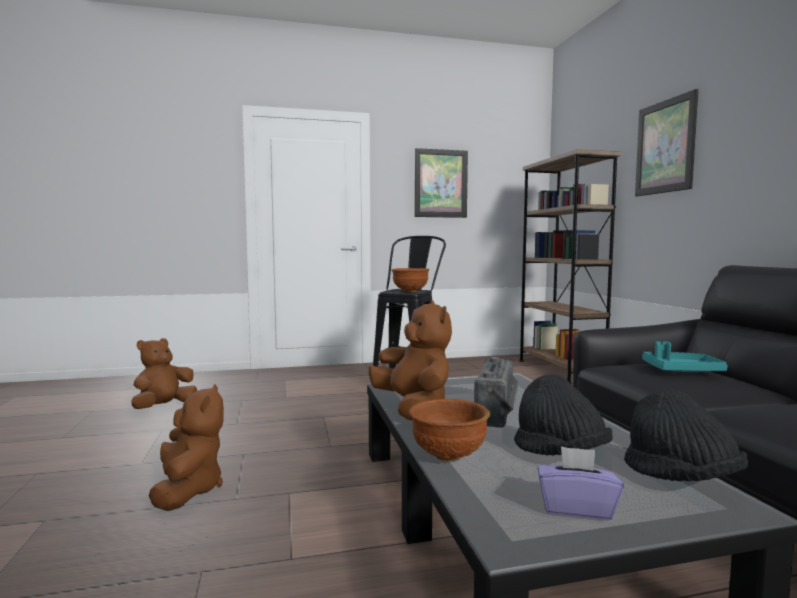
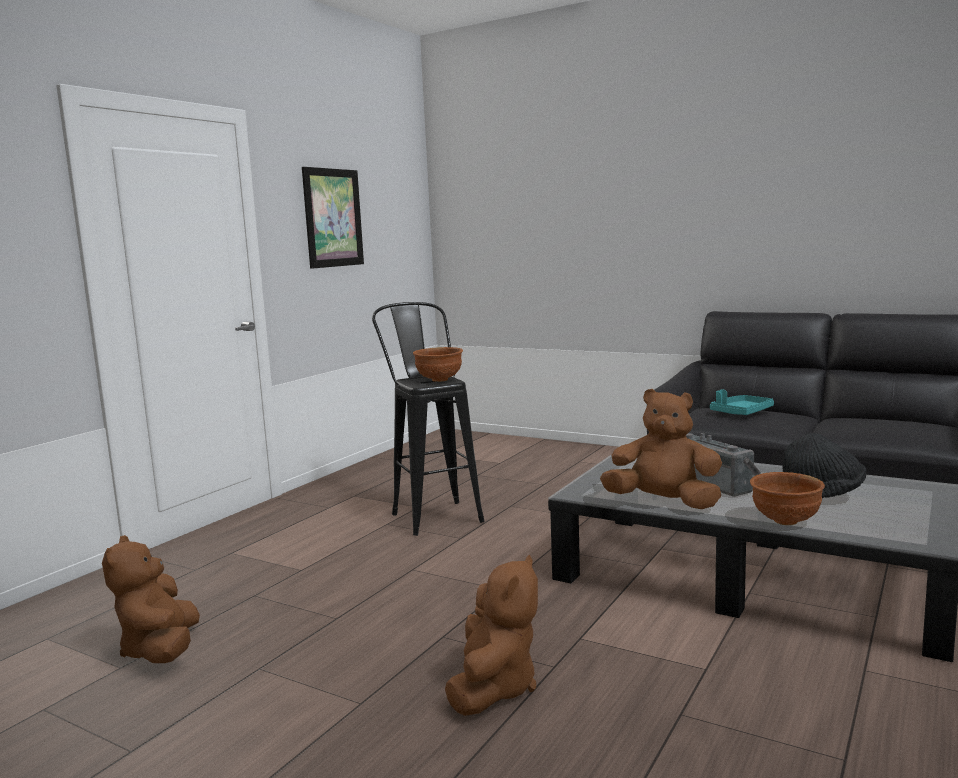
camera: 45 degrees left, 5 degrees up
brown plush toy [149,384,224,511] -> brown plush toy turned 75 degrees clockwise [445,555,538,716]
brown bookcase [519,149,621,384] -> none
purple tissue box [537,446,624,520] -> none
black hat [624,389,748,481] -> none
picture [635,89,698,196] -> none

